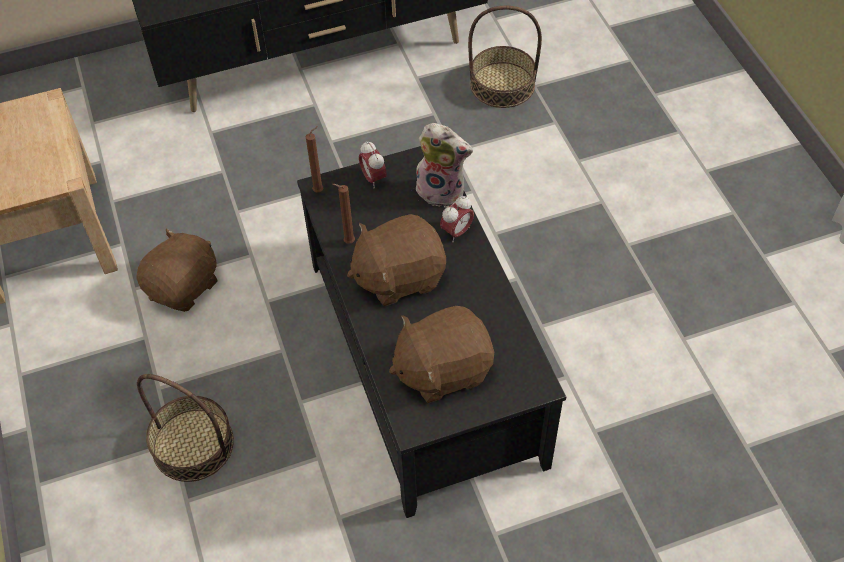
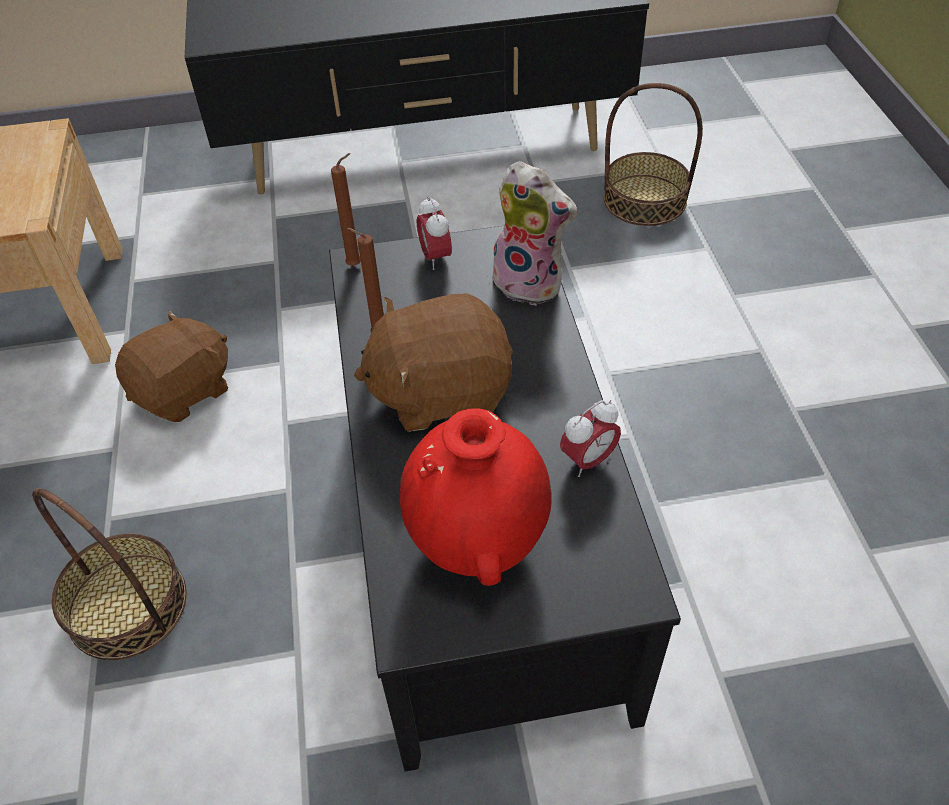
camera: 10 degrees right, 5 degrees down
brown plush toy [389,306,494,403] -> red vase [400,408,551,586]
alarm clock [440,196,474,242] -> alarm clock moved to [560,400,621,477]

